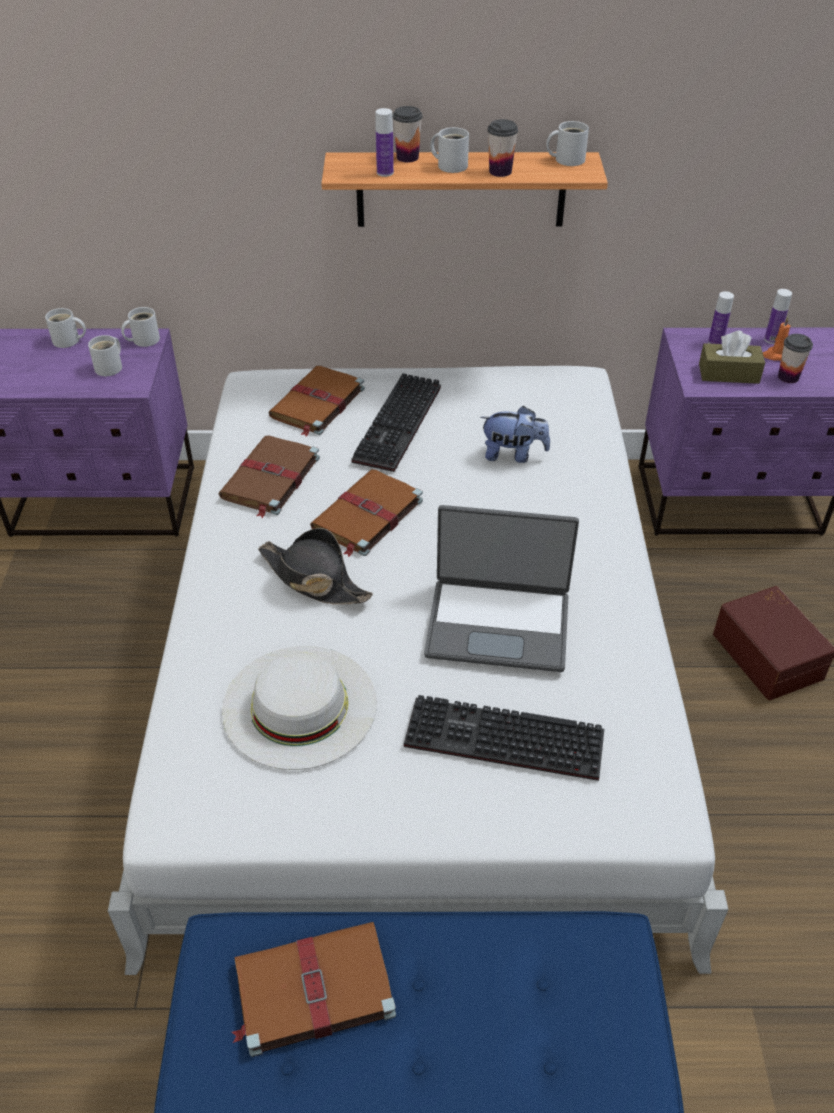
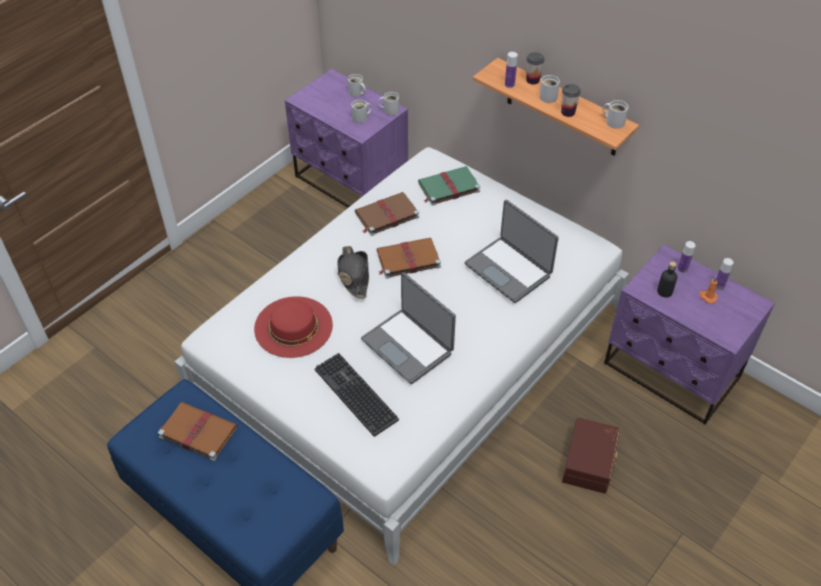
camera: 40 degrees right, 5 degrees up
white hat [222,646,377,770] -> red hat [254,296,333,358]
brown book [269,366,365,436] -> green book [418,166,480,206]
keyboard [351,373,441,472] -> none
plush toy [480,406,550,463] -> laptop [464,200,559,303]
brown tissue box [699,331,765,384] -> black bottle [657,261,677,297]
cup [778,334,813,383] -> none

